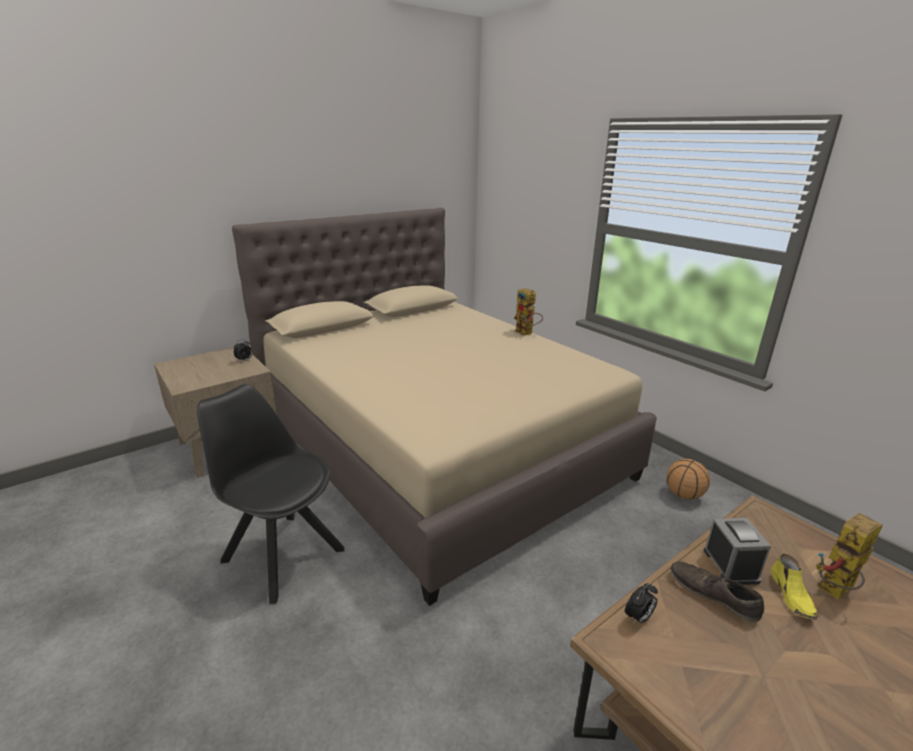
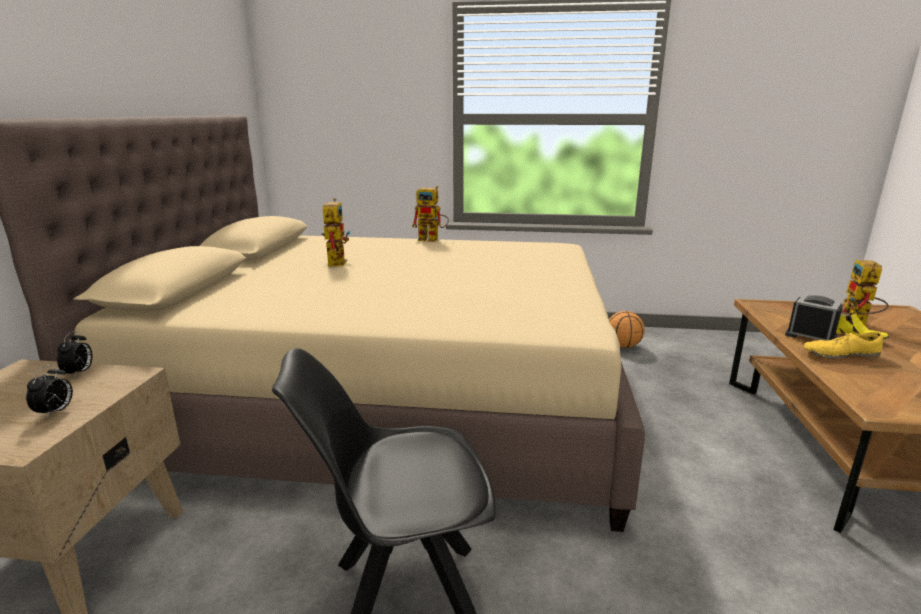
camera: 45 degrees left, 5 degrees down
alarm clock [625,583,658,625] -> alarm clock moved to [26,365,73,419]
brown shoe [671,561,764,622] -> yellow shoe [803,332,883,359]
none -> toy robot [322,198,350,266]

